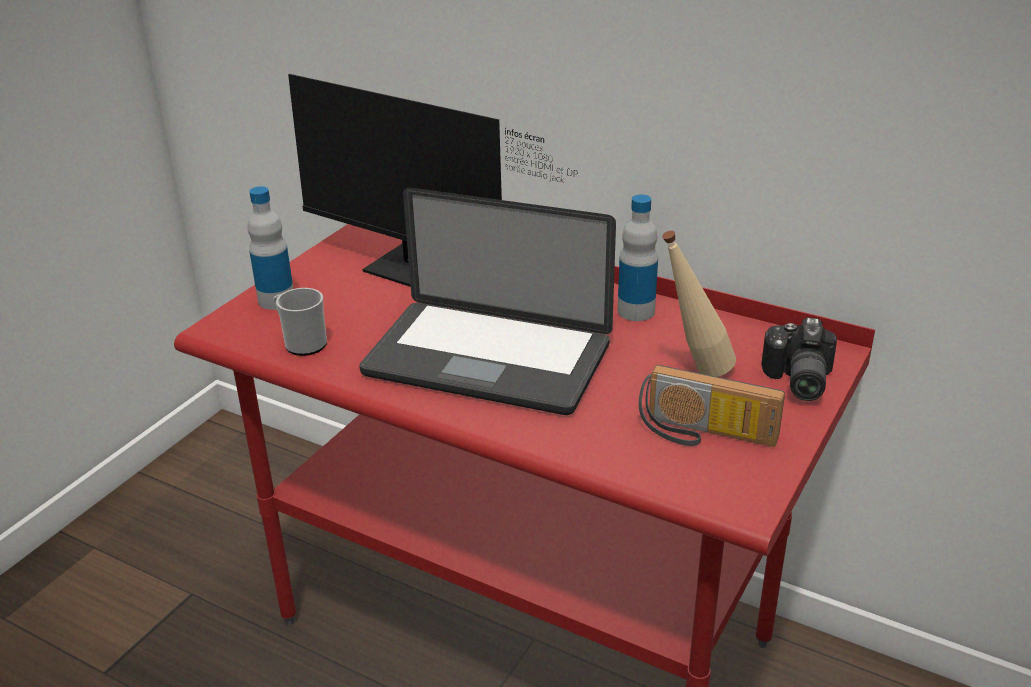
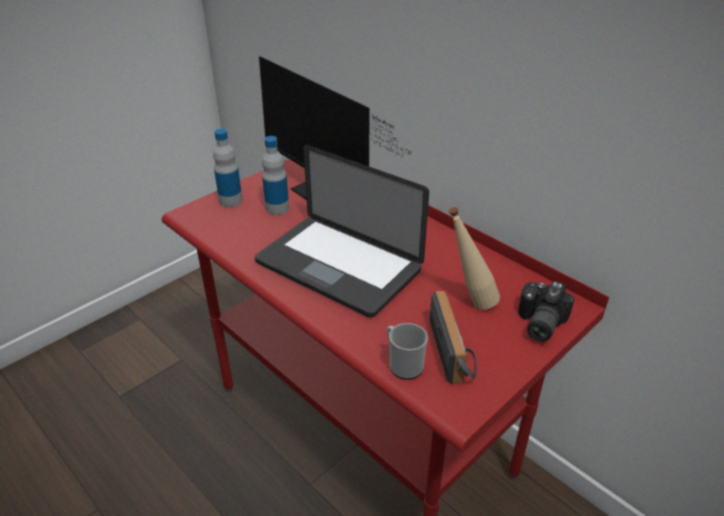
camera: 15 degrees right, 5 degrees up
mug [273,288,327,356] -> mug moved to [387,323,428,380]
bottle [618,194,658,321] -> bottle moved to [262,136,289,215]
radio [639,365,785,447] -> radio turned 135 degrees counterclockwise [429,291,477,384]

